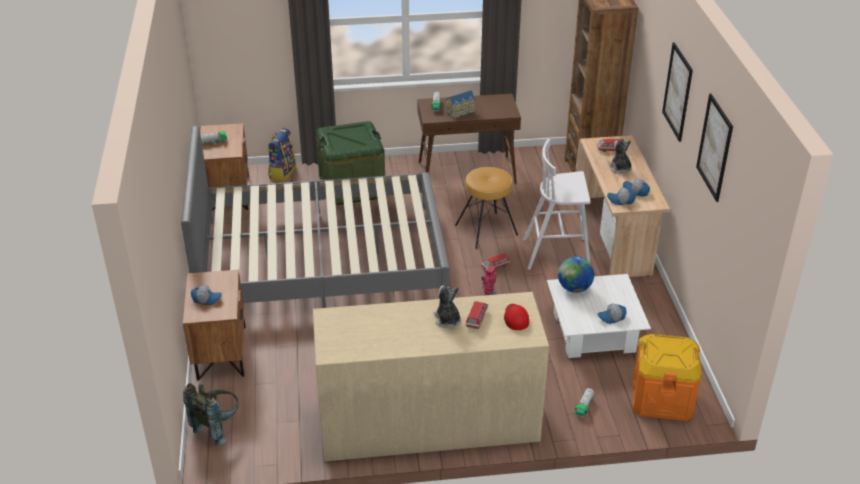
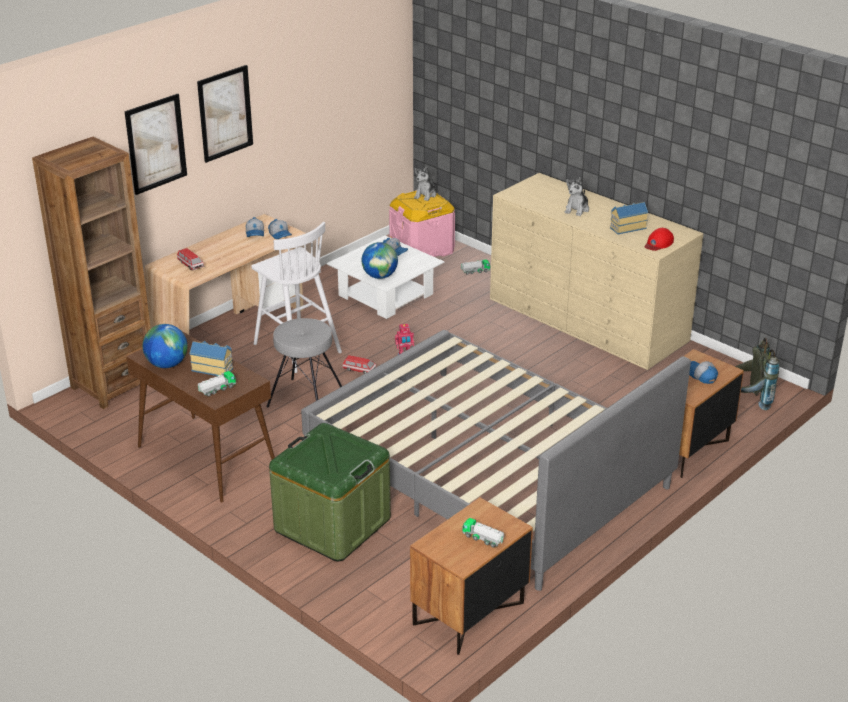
camera: 130 degrees left, 5 degrees down
backpack [268,128,296,182] -> none
brown stool [455,167,518,249] -> grey stool [266,318,342,407]
toy car [466,301,488,329] -> none
red cap [504,304,529,330] -> red cap moved to [644,228,674,251]
plush toy [608,139,632,174] -> plush toy moved to [414,166,437,201]
orange storage box [633,334,701,421] -> pink storage box [389,190,455,257]
picture [696,94,733,202] -> picture moved to [124,94,187,195]
none -> globe [142,324,188,368]
none -> toy house [610,202,648,234]

